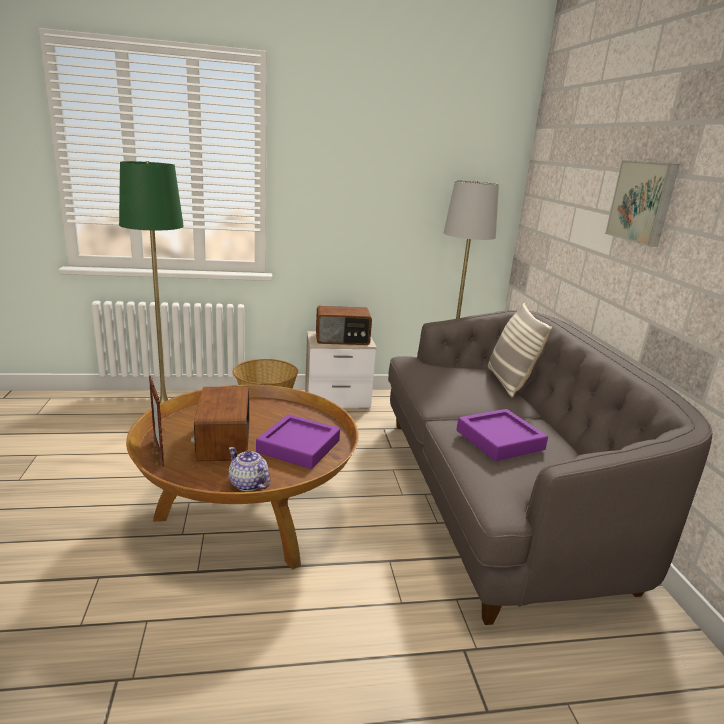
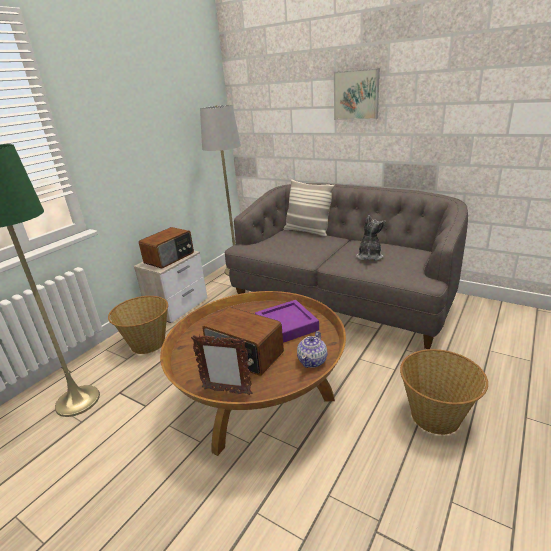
camera: 45 degrees left, 5 degrees up
teapot [229,447,270,491] -> teapot turned 60 degrees counterclockwise [297,331,327,368]
purple tray [457,409,548,461] -> plush toy [356,215,386,261]
none -> basket [400,349,488,435]

